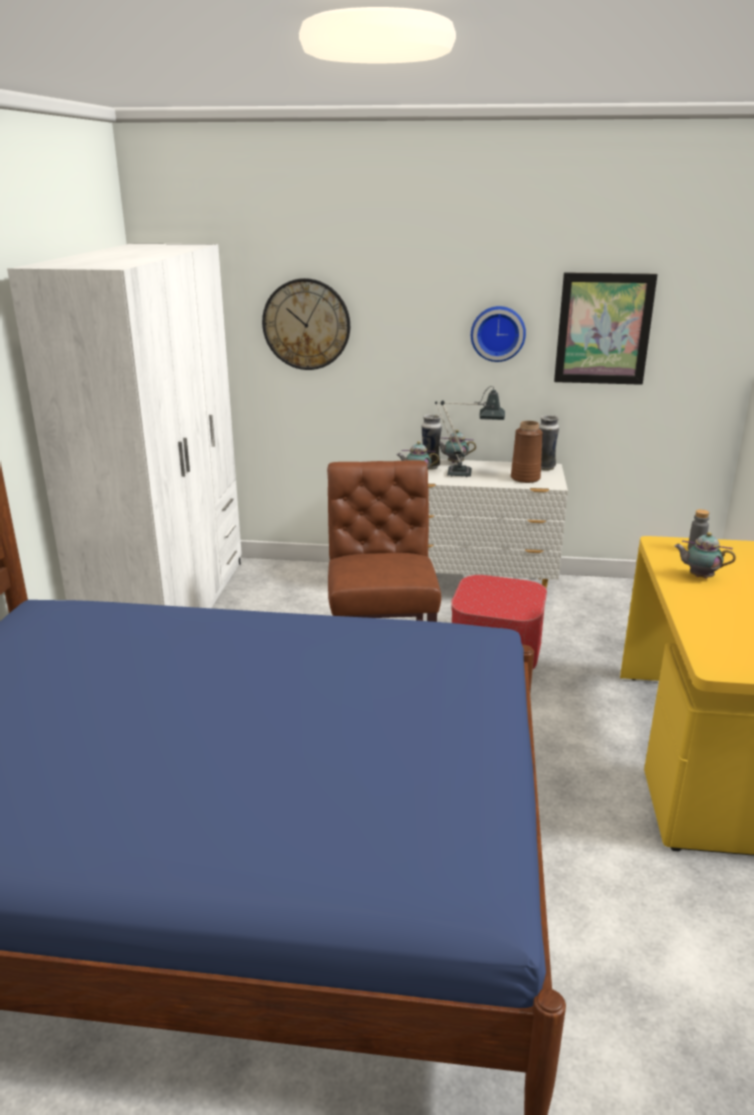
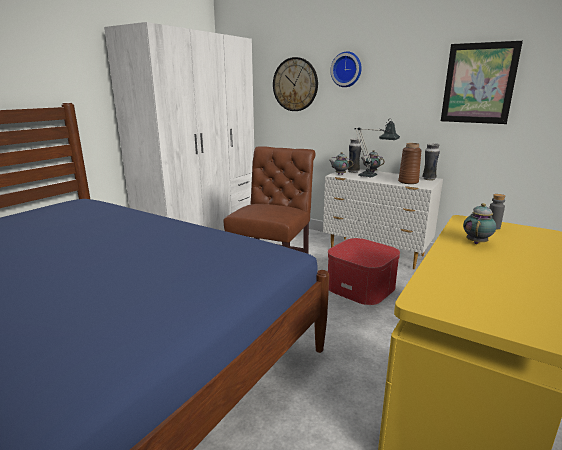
camera: 25 degrees right, 5 degrees down
wall clock [471,306,526,362] -> wall clock moved to [331,51,362,87]
teapot [674,532,736,578] -> teapot turned 75 degrees clockwise [463,203,496,244]

